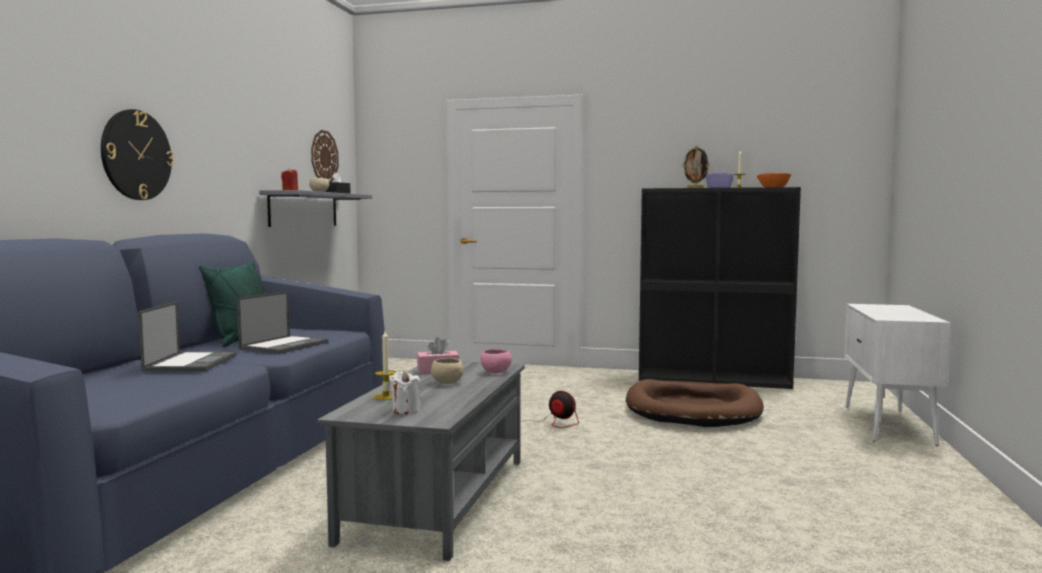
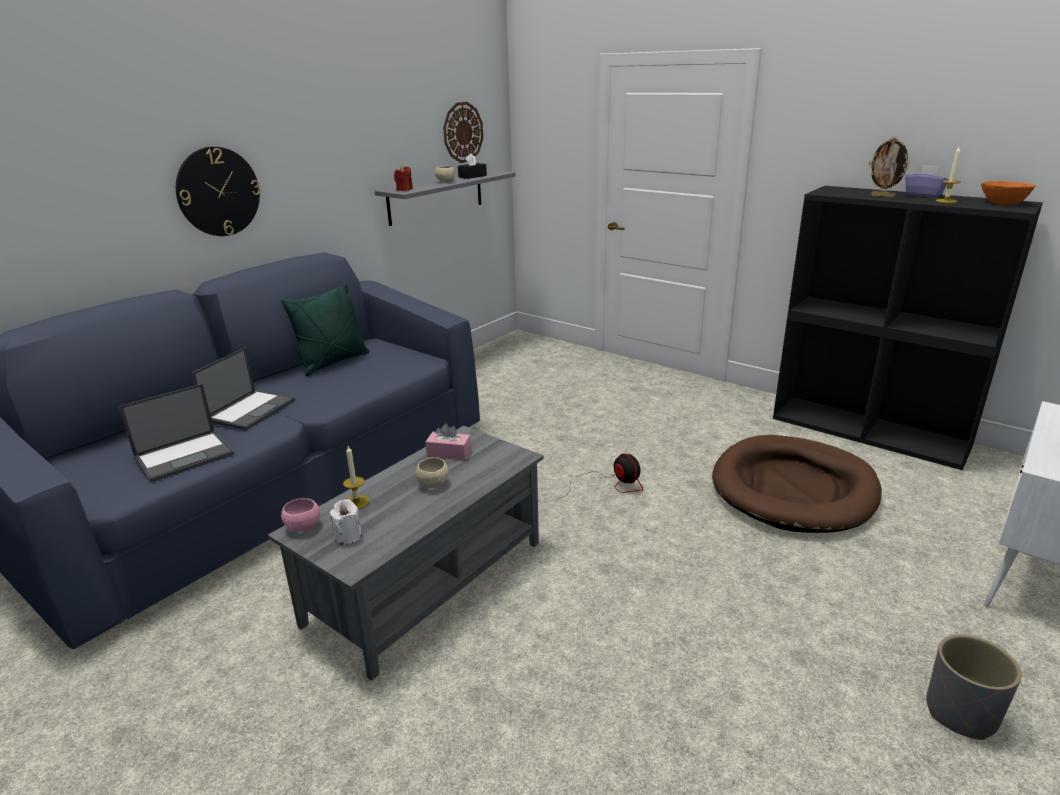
camera: 25 degrees right, 20 degrees up
laptop [237,291,328,354] -> laptop moved to [118,384,234,483]
pink bowl [480,349,512,373] -> pink bowl moved to [281,498,320,531]
none -> grey planter [926,634,1022,740]

